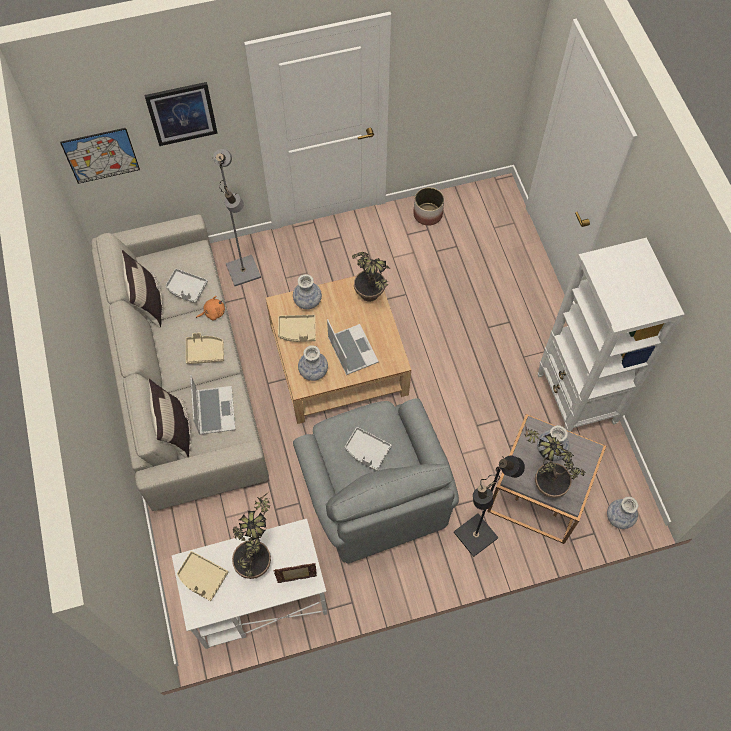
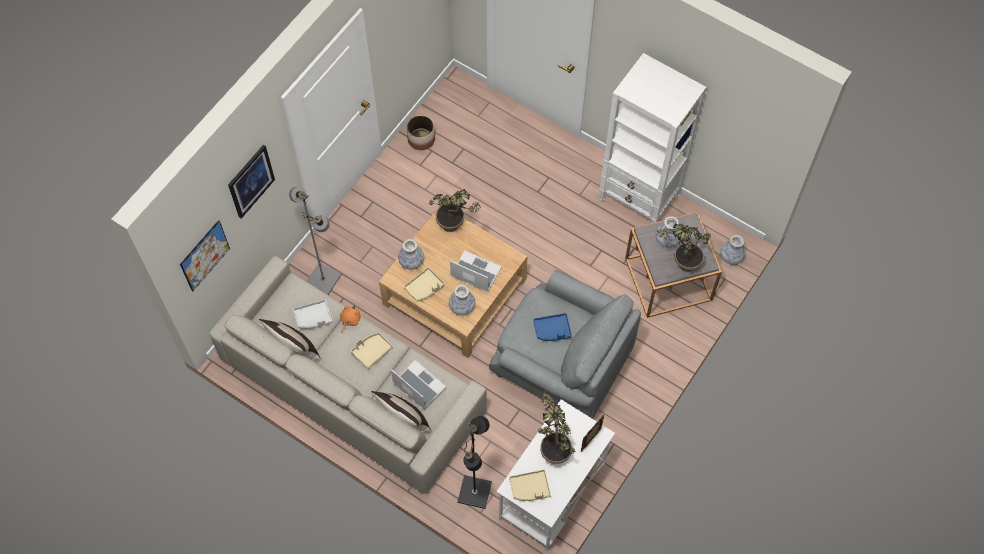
camera: 40 degrees left, 0 degrees up
grey tray [345,427,391,471] -> blue tray [533,313,572,341]
black floor lamp [454,456,525,557] -> black floor lamp moved to [458,416,492,509]

